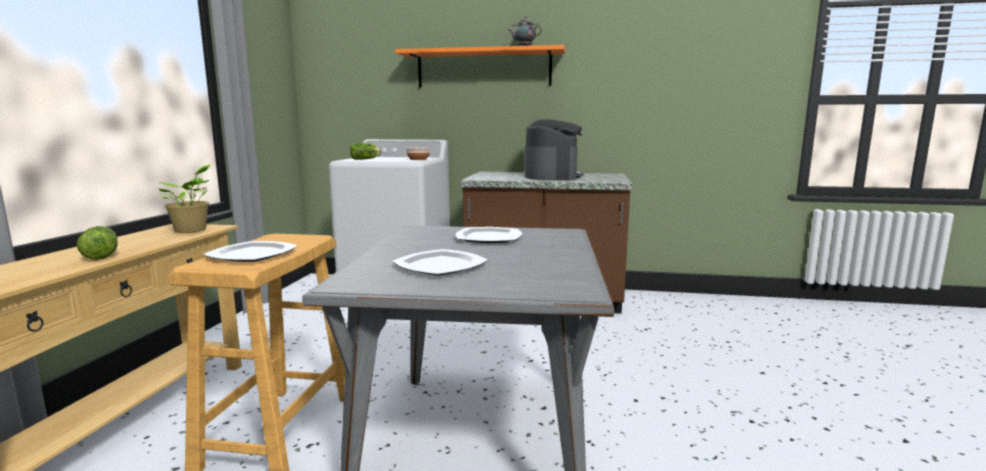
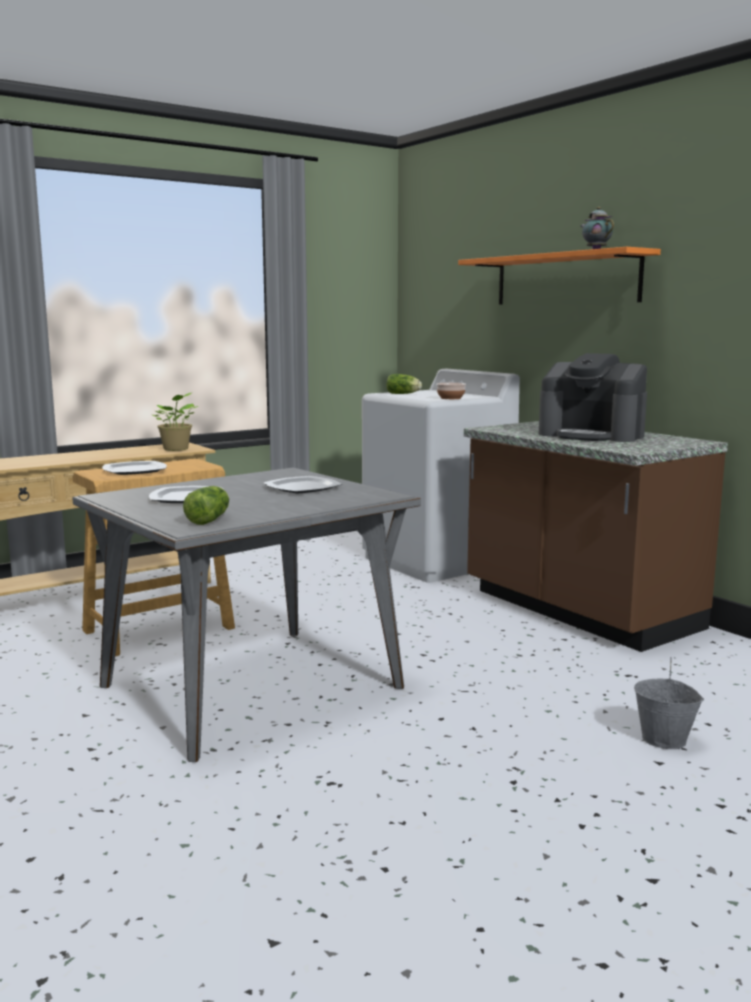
camera: 45 degrees right, 0 degrees up
lettuce [77,226,118,260] -> lettuce moved to [183,486,229,525]
coffee machine [525,119,583,180] -> coffee machine turned 75 degrees clockwise [539,353,647,442]
none -> grey bucket [634,659,704,749]

